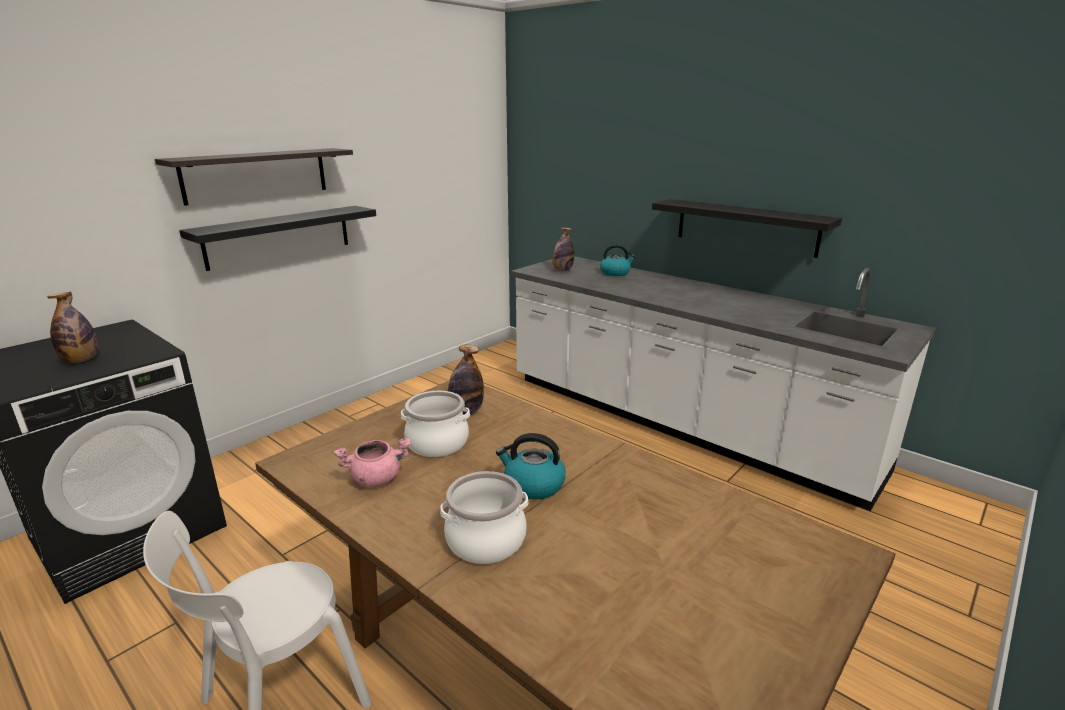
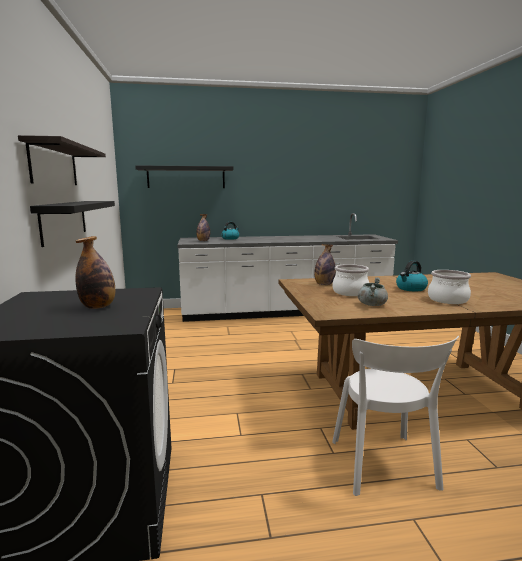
camera: 50 degrees left, 10 degrees down
pink cooking pot [334,438,411,487] -> grey cooking pot [358,277,388,306]
black shelf [652,199,842,258] -> black shelf moved to [135,165,233,188]

